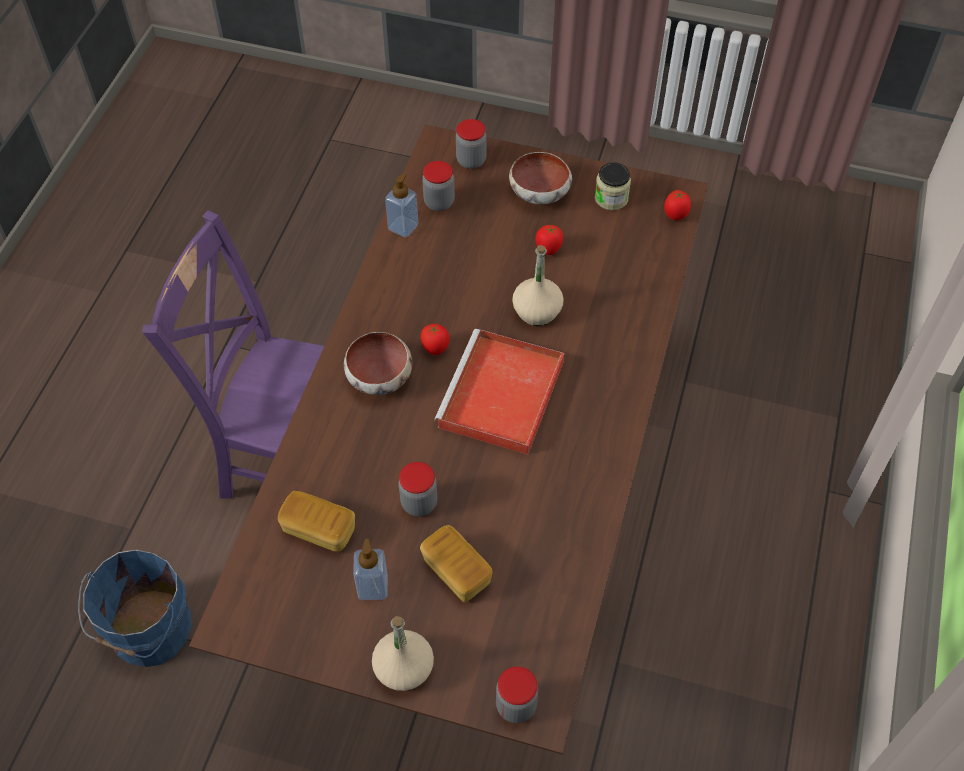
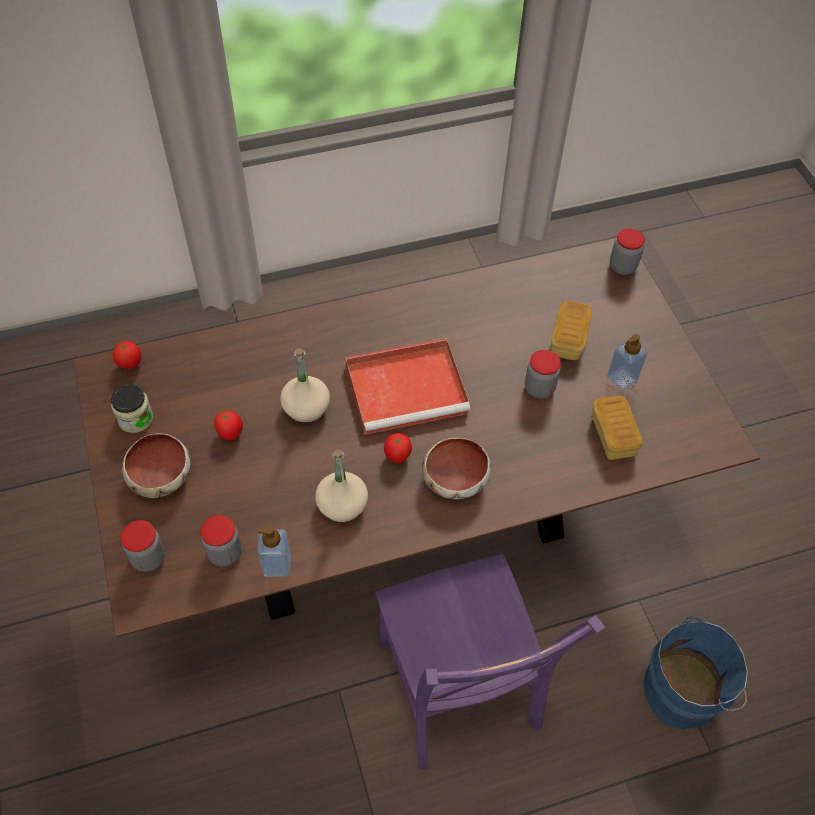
camera: 125 degrees left, 0 degrees up
beige bottle [372,616,434,691] -> beige bottle moved to [315,449,368,522]

